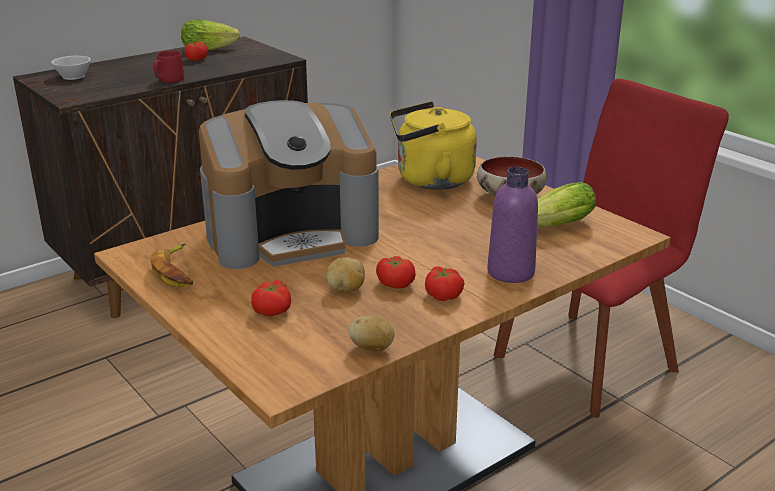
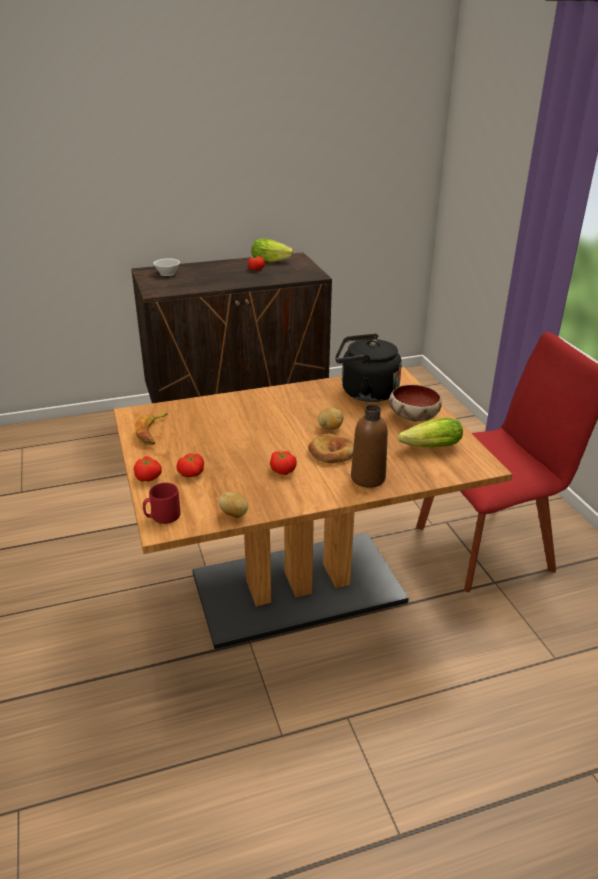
camera: 20 degrees right, 5 degrees up
red mug [154,51,184,83] -> red mug moved to [143,483,181,524]
coffee machine [199,100,379,269] -> none
potato [326,257,365,292] -> potato moved to [318,407,343,429]
yellow kettle [390,101,477,190] -> black kettle [335,334,402,402]
tomato [425,266,465,301] -> tomato moved to [134,456,162,482]
purple bottle [487,167,538,283] -> brown bottle [351,404,388,488]
none -> bread [308,434,354,463]

